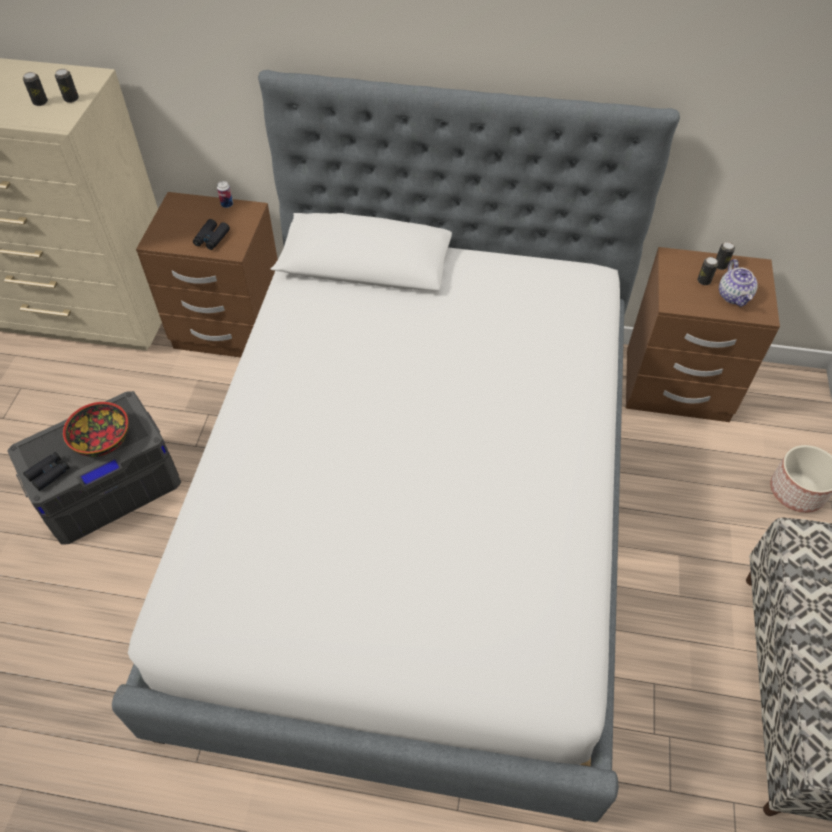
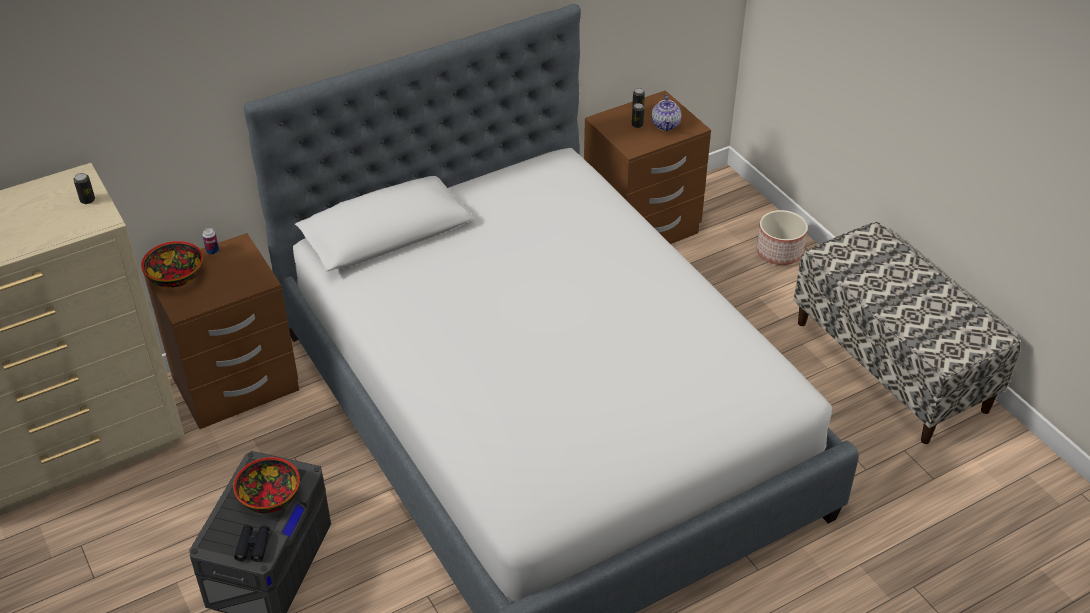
camera: 40 degrees left, 10 degrees down
can [23,72,48,106] -> none
black binoculars [193,219,230,250] -> none
teapot [719,259,758,307] -> teapot turned 45 degrees clockwise [651,94,681,131]
none -> bowl [141,241,203,288]

